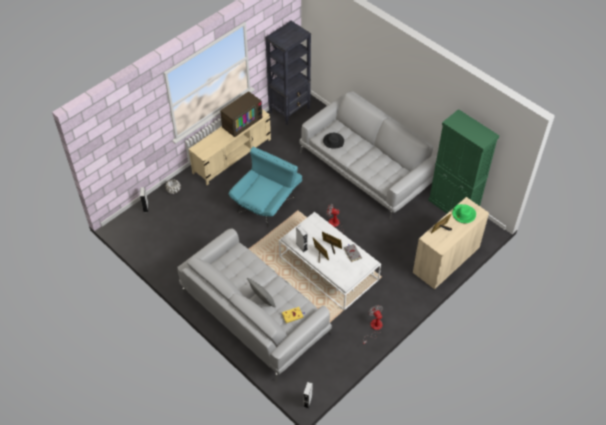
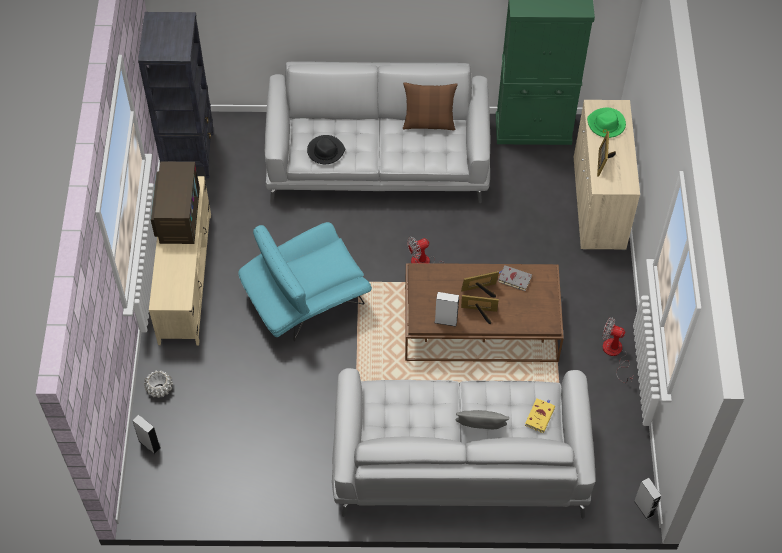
camera: 45 degrees left, 5 degrees up
turquoise armchair [229,147,302,227] -> turquoise armchair turned 105 degrees counterclockwise [238,222,372,341]
white coffee table [279,212,381,311] -> brown coffee table [405,263,564,362]
none -> brown pillow [403,82,458,130]

